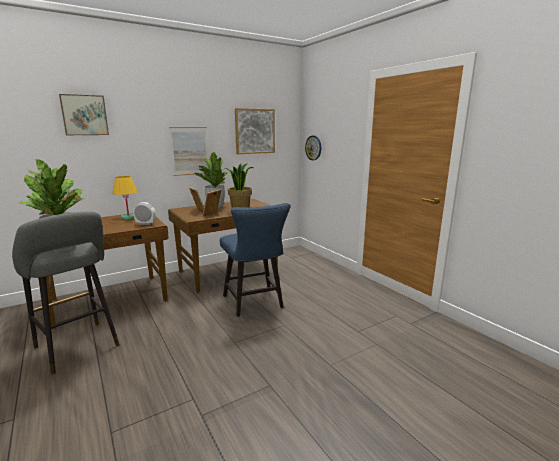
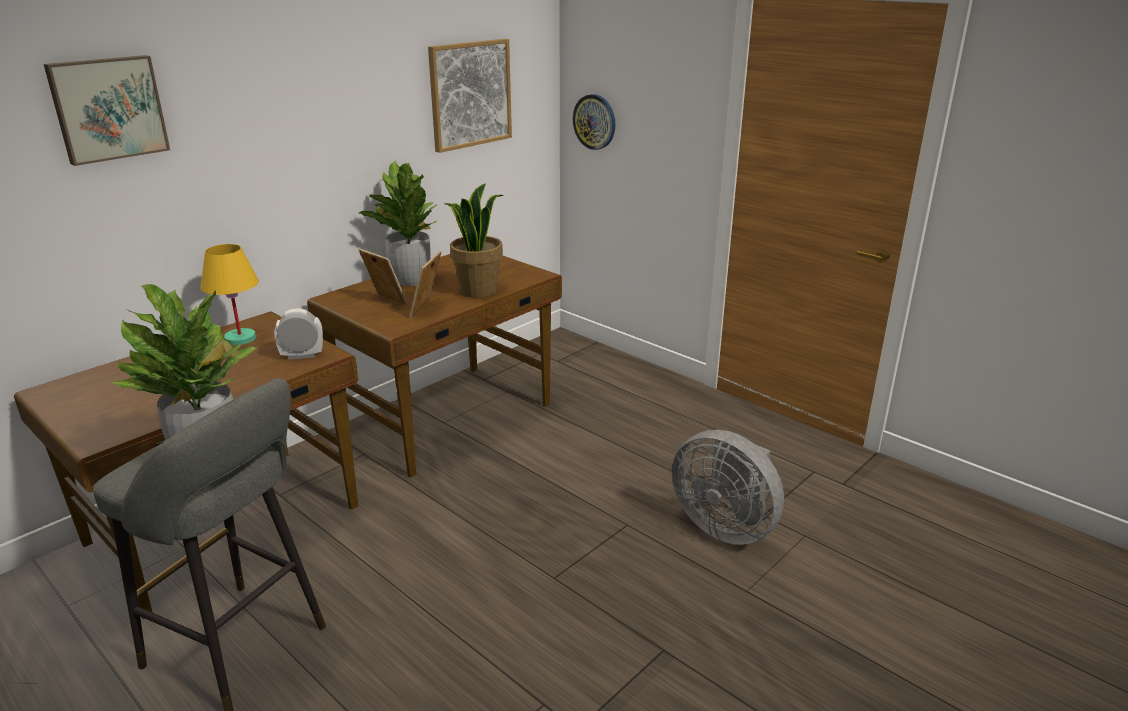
camera: 15 degrees left, 10 degrees up
picture [169,127,209,176] -> none
blue chair [220,203,291,317] -> none
none -> grey fan [672,430,784,545]

